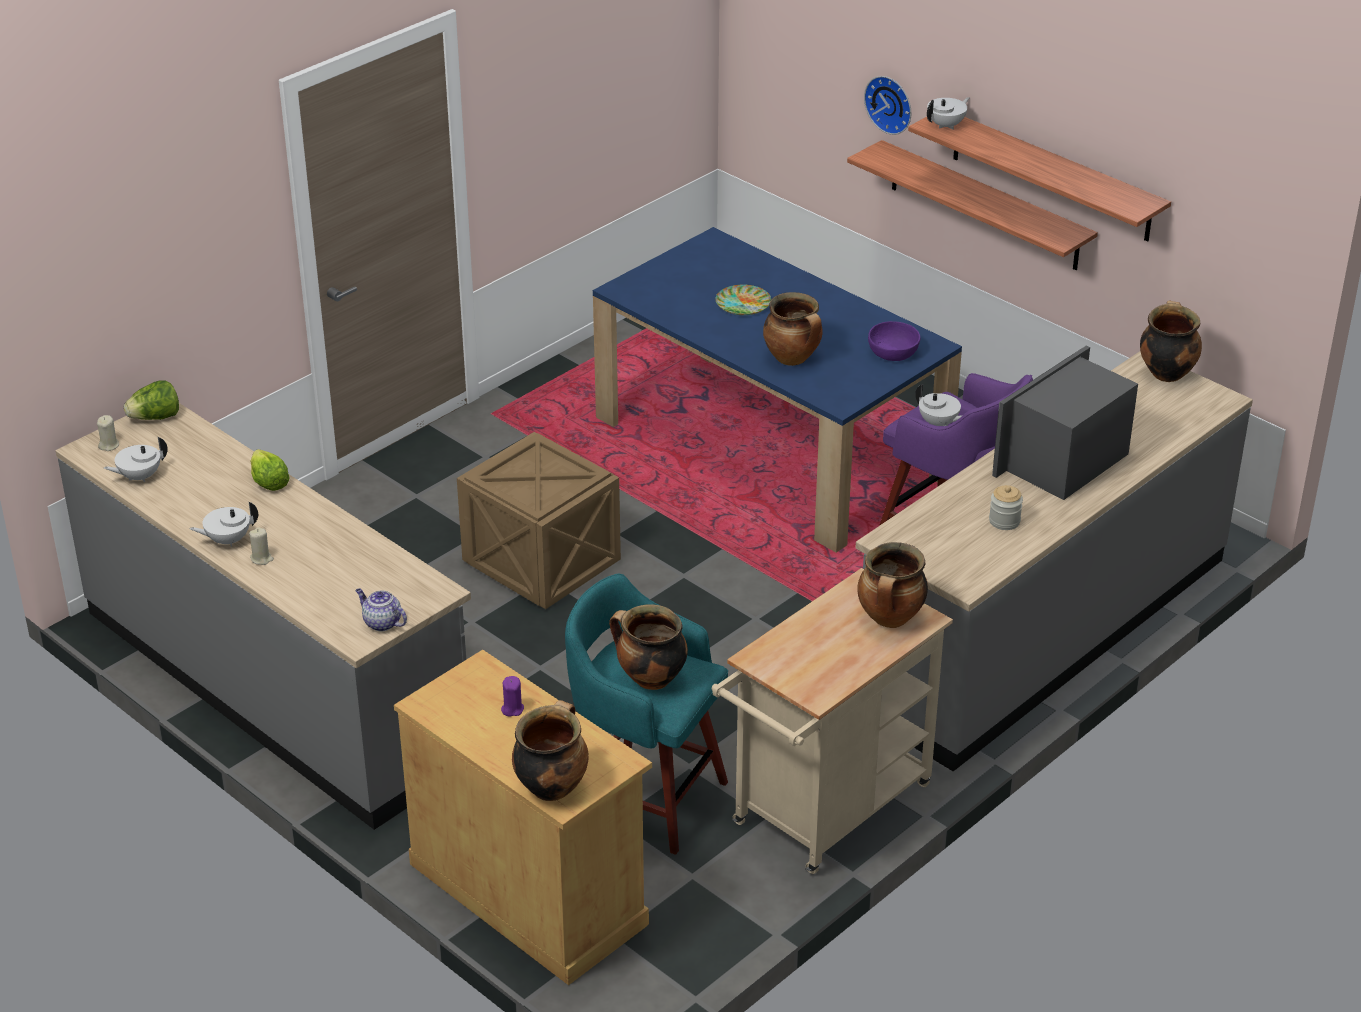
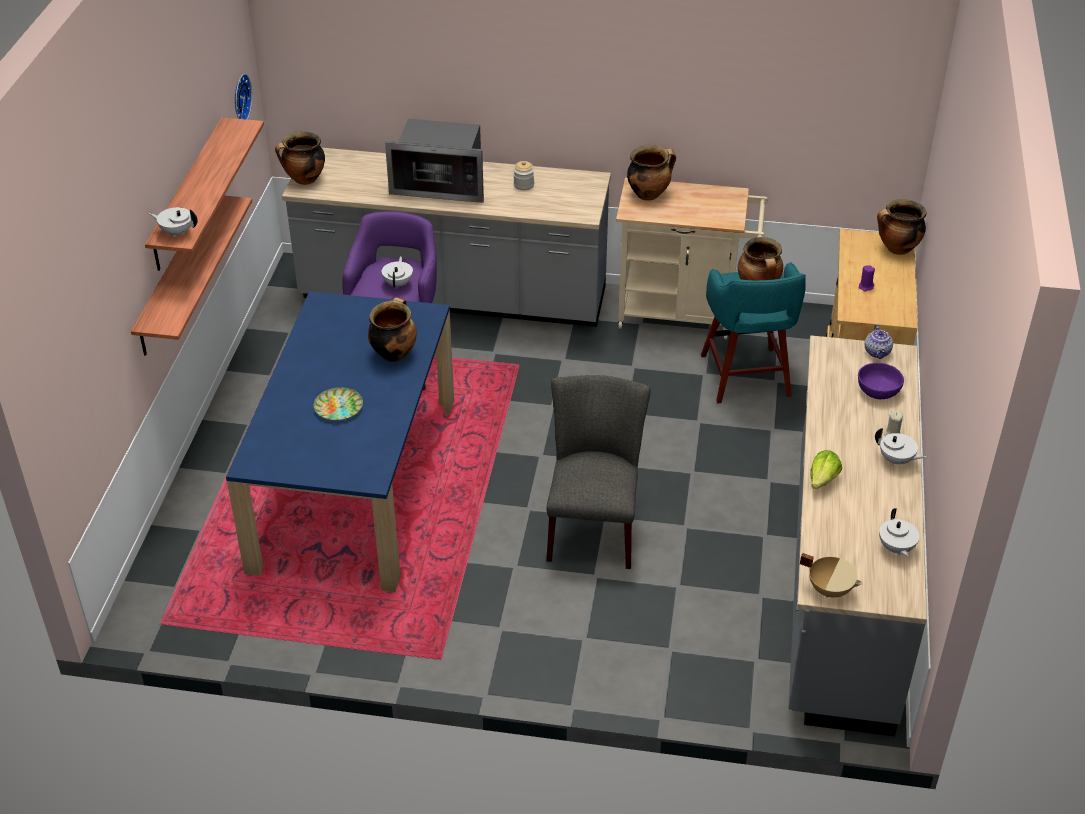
camera: 125 degrees left, 5 degrees up
beige candle [97,415,119,451] -> none
white teapot [104,437,168,482] -> white teapot turned 60 degrees clockwise [879,508,920,556]
lettuce [124,381,179,420] -> beige cooking pot [800,553,863,598]
crate [457,432,621,609] -> grey chair [547,375,650,569]
wall clock [864,76,911,135] -> wall clock moved to [235,74,252,120]
purple bowl [868,321,920,361] -> purple bowl moved to [858,363,904,399]

